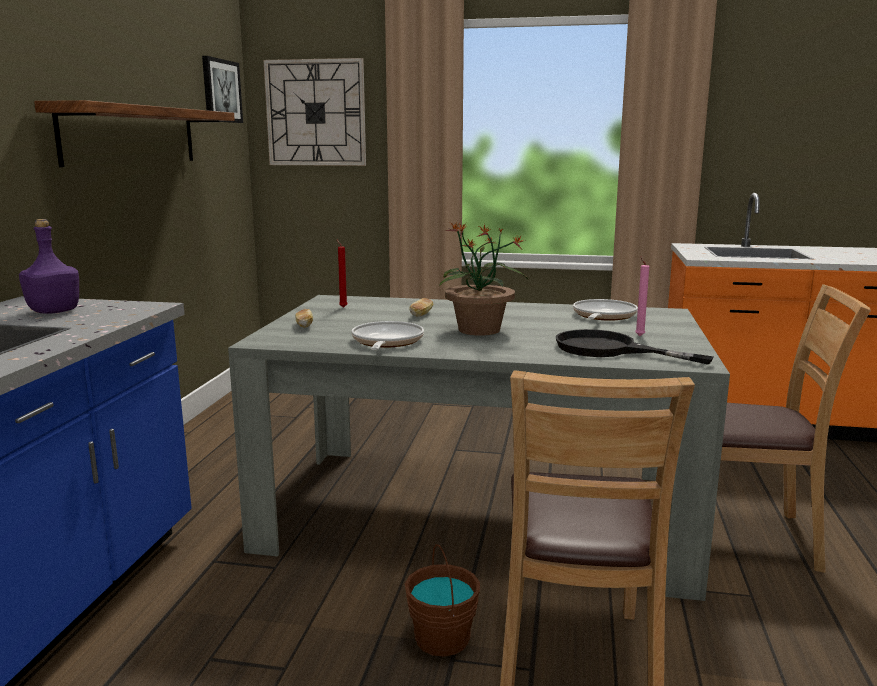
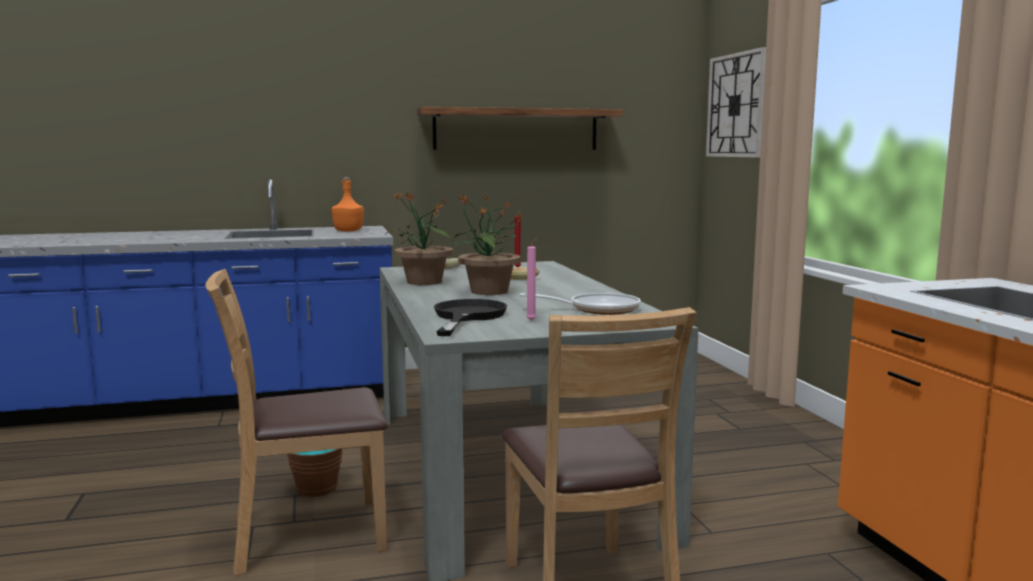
camera: 65 degrees right, 5 degrees down
purple bottle [19,219,79,314] -> orange bottle [331,176,364,231]
picture [202,56,243,123] -> none
frying pan [351,321,424,350] -> potted plant [385,192,453,285]

